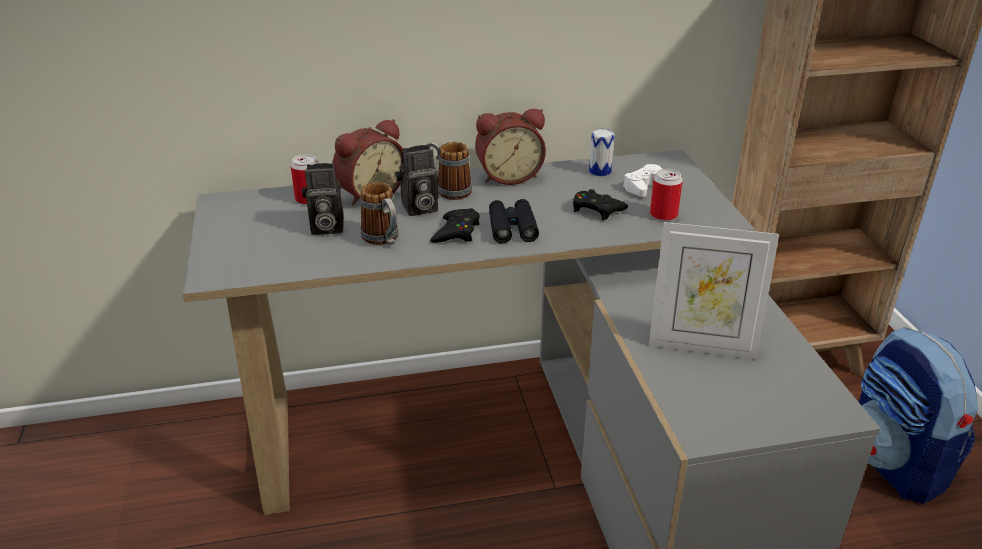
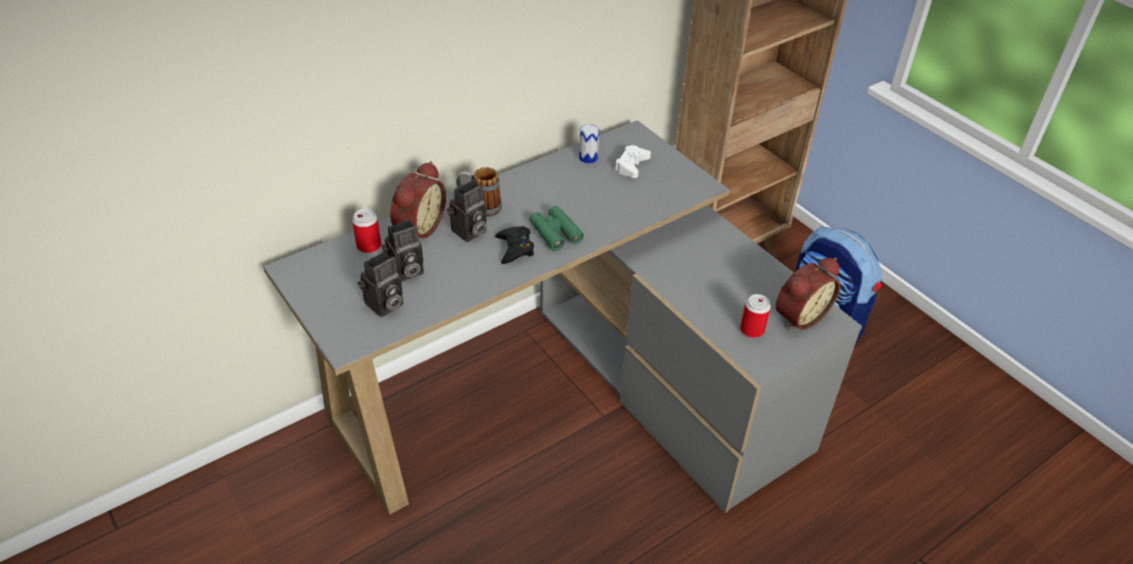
camera: 25 degrees left, 10 degrees up
mug [360,182,399,245] -> none
alarm clock [475,109,546,185] -> alarm clock moved to [775,257,840,331]
black binoculars [489,199,539,244] -> green binoculars [530,206,584,251]
black game controller [573,189,628,220] -> none
picture frame [648,222,779,360] -> none
can [650,169,683,221] -> can moved to [740,294,771,338]
none -> camera [358,251,403,317]

